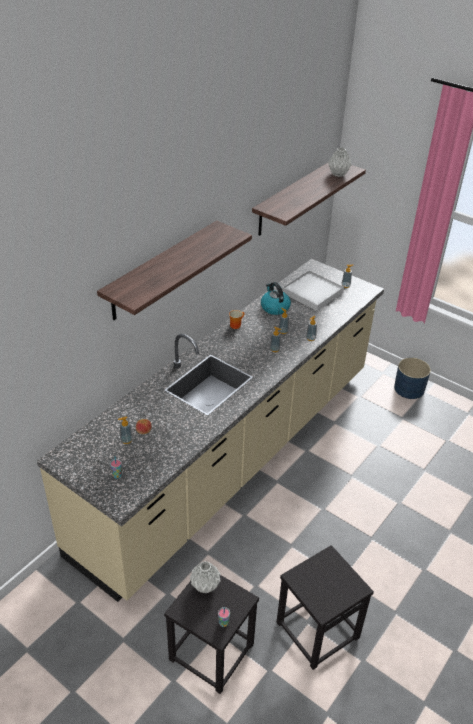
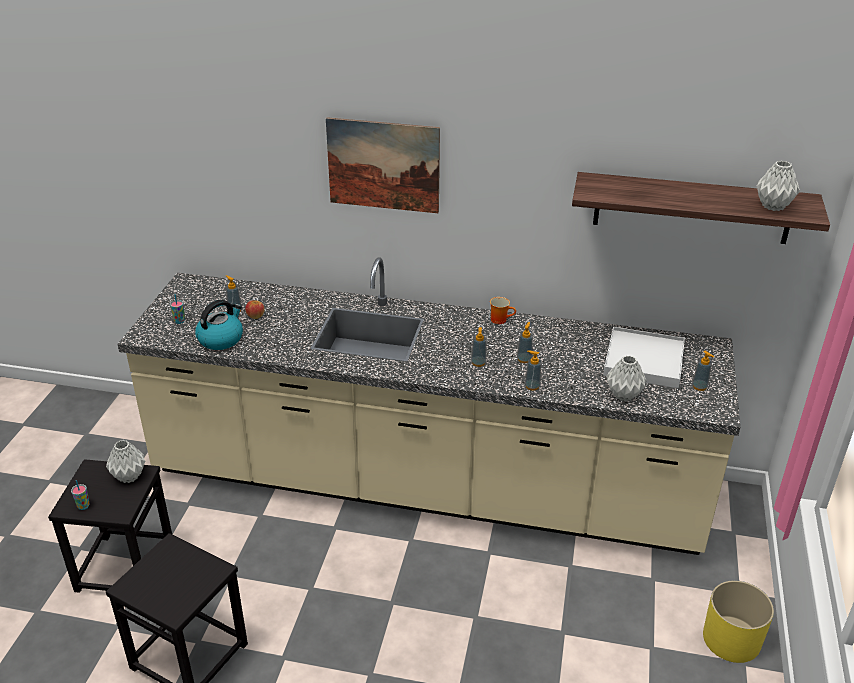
camera: 65 degrees right, 5 degrees down
shelf [97,221,252,320] -> picture [326,117,440,213]
kettle [261,282,291,315] -> kettle moved to [195,300,243,350]
blue planter [394,358,431,399] -> yellow planter [703,580,774,663]
none -> grey vase [607,356,647,401]

